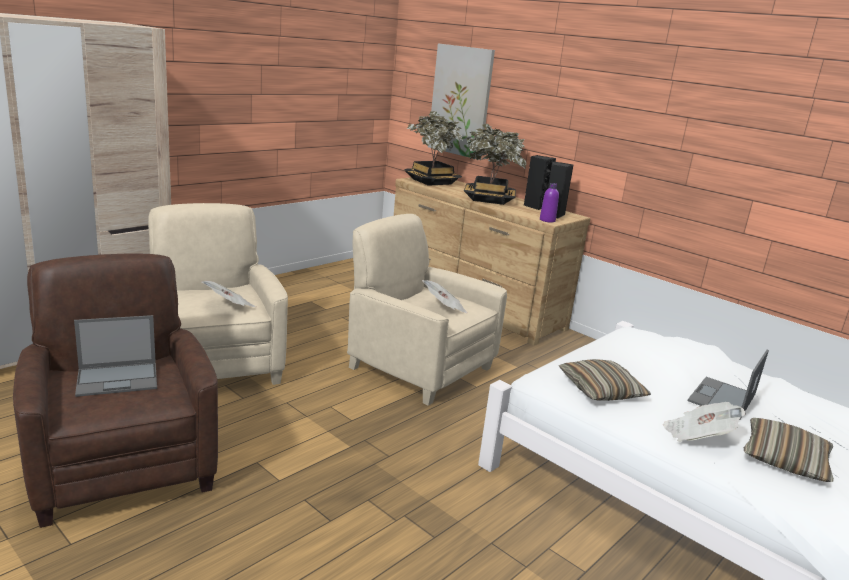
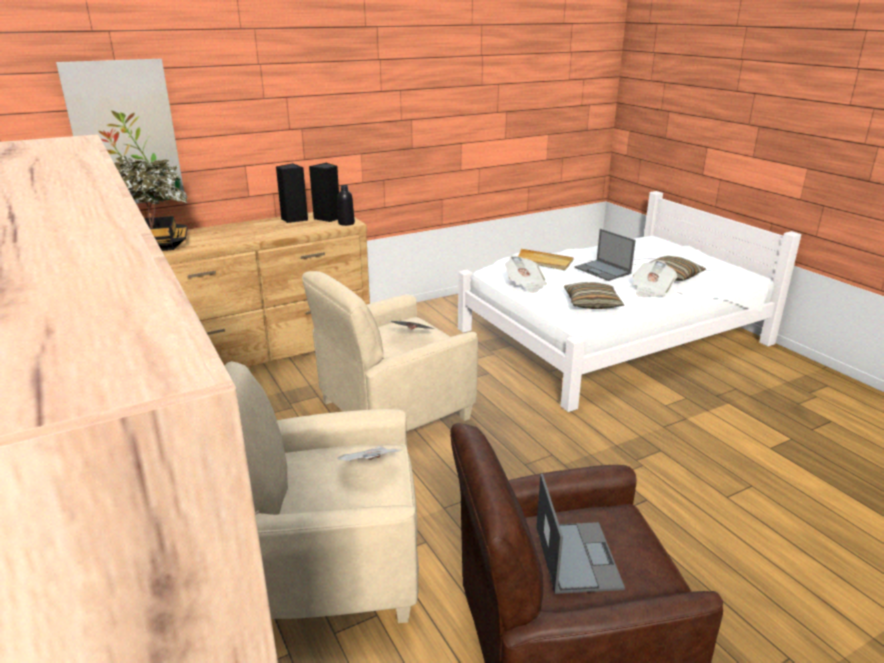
camera: 70 degrees left, 5 degrees up
potted plant [464,124,526,205] -> none
purple bottle [540,183,559,223] -> black bottle [337,185,355,226]
none -> newspaper [505,256,547,293]
none -> beige tray [518,249,574,270]

